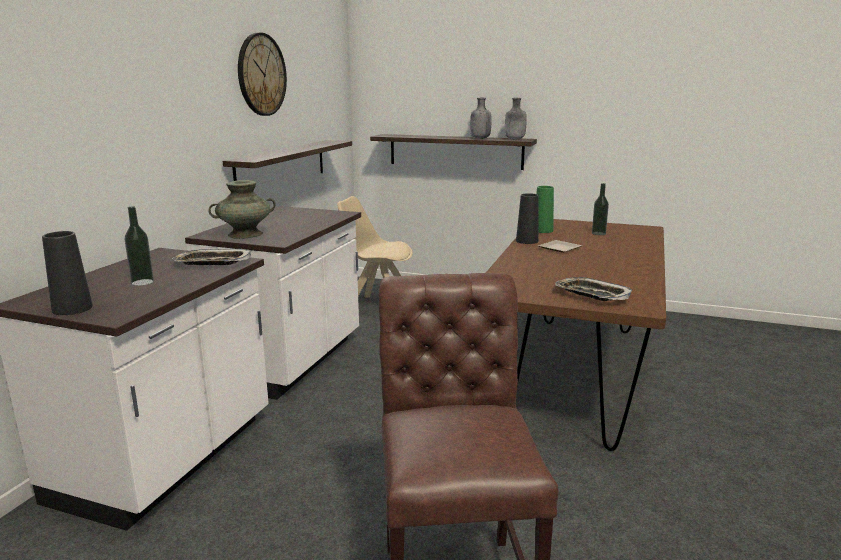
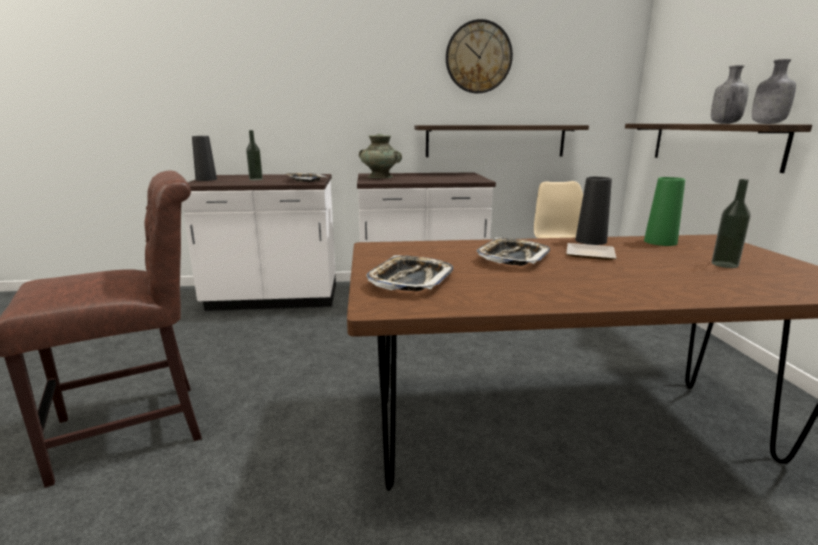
camera: 65 degrees right, 0 degrees up
none -> tray [477,237,550,266]

